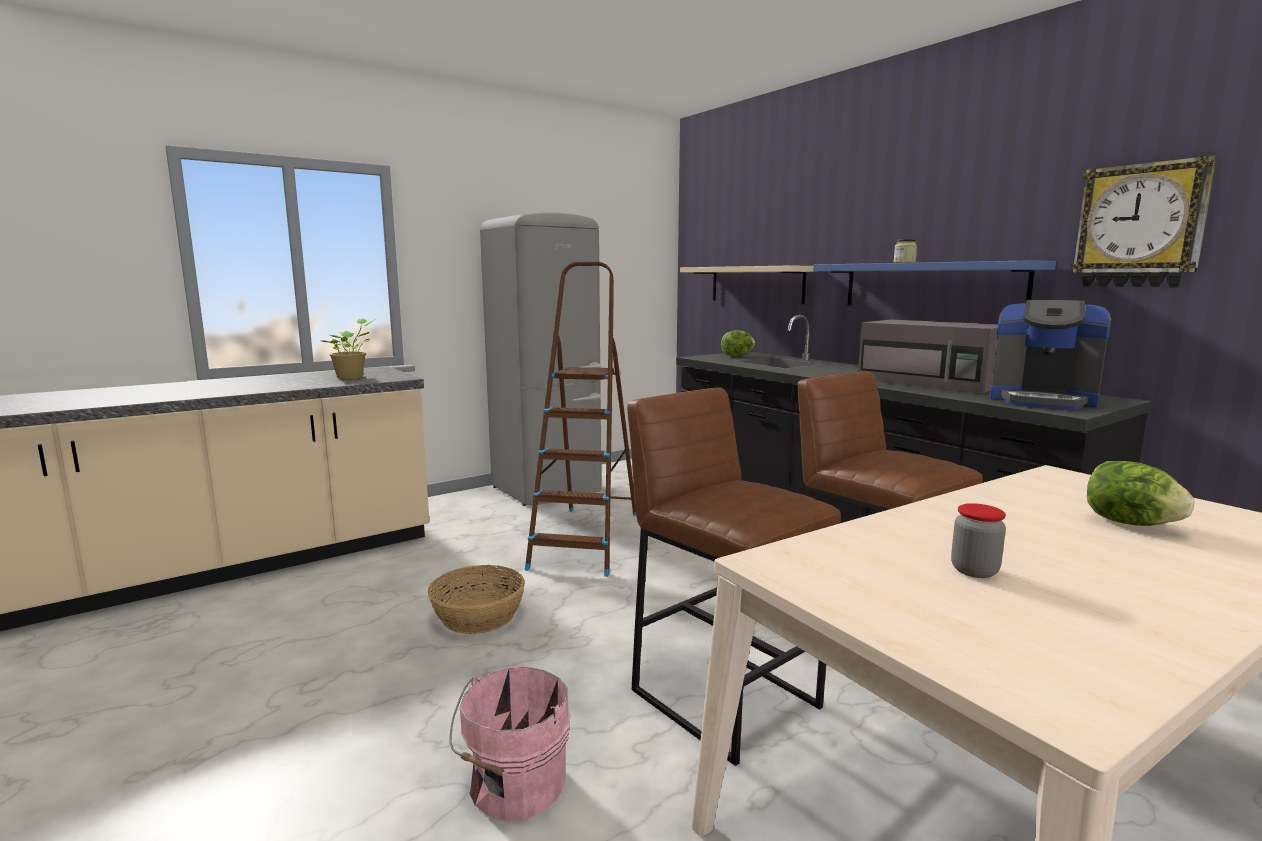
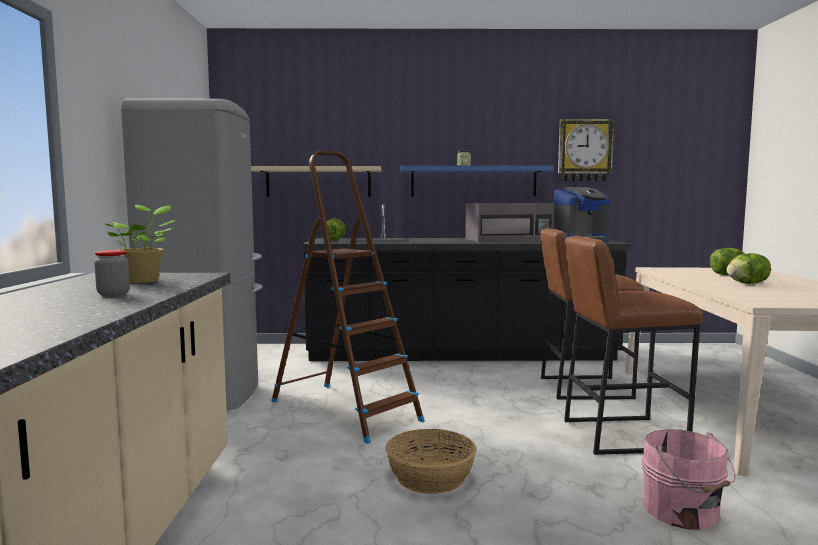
camera: 55 degrees left, 5 degrees down
jar [951,503,1006,578] -> jar moved to [94,250,130,296]
none -> lettuce [727,253,771,284]

